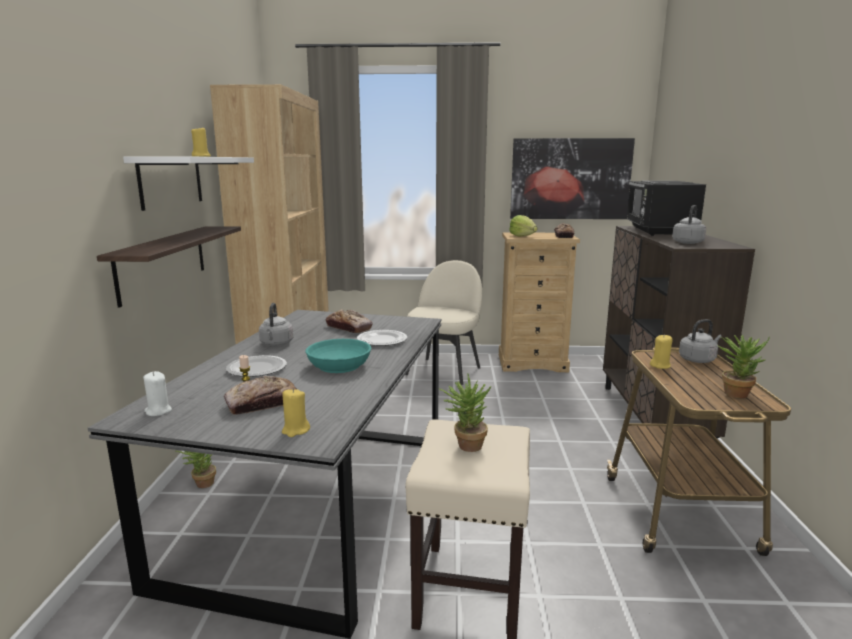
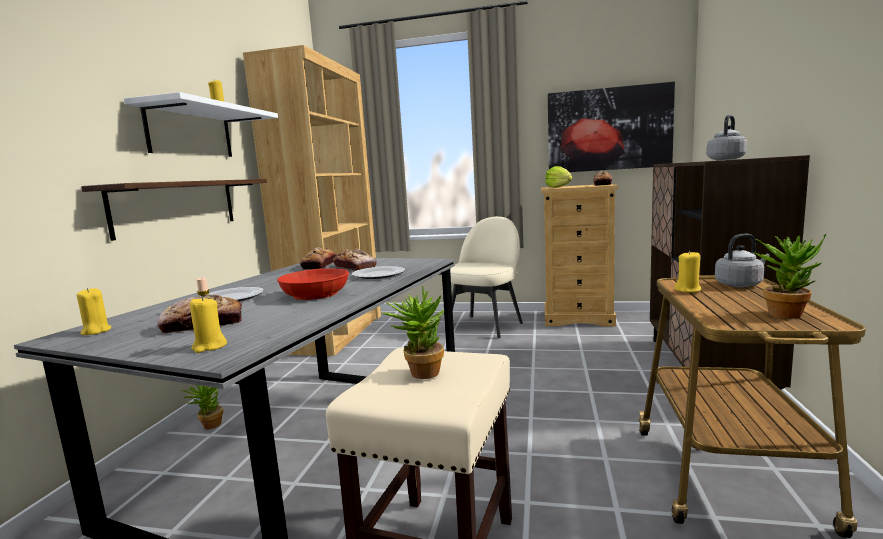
camera: 10 degrees right, 5 degrees down
white candle [143,371,172,416] -> yellow candle [76,288,111,335]
grey kettle [259,303,293,346] -> none
turquoise bowl [306,339,372,373] -> red bowl [277,268,349,300]
black microwave [627,181,706,236] -> none
none -> bread [300,247,337,270]

